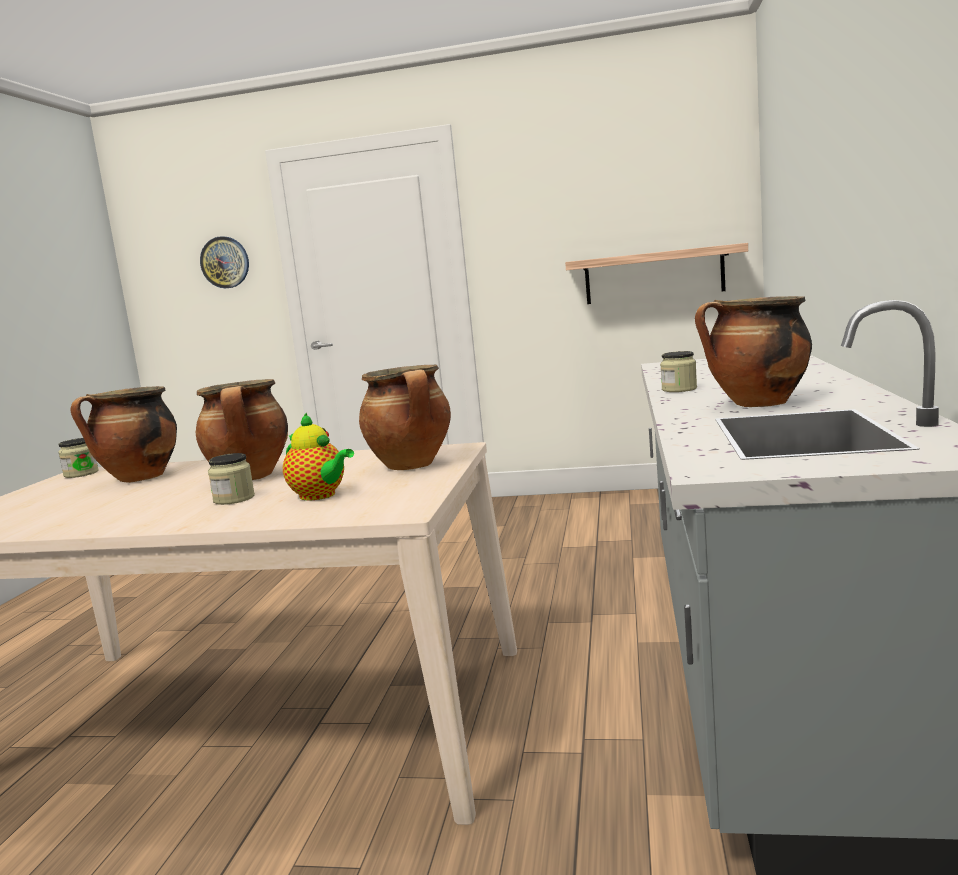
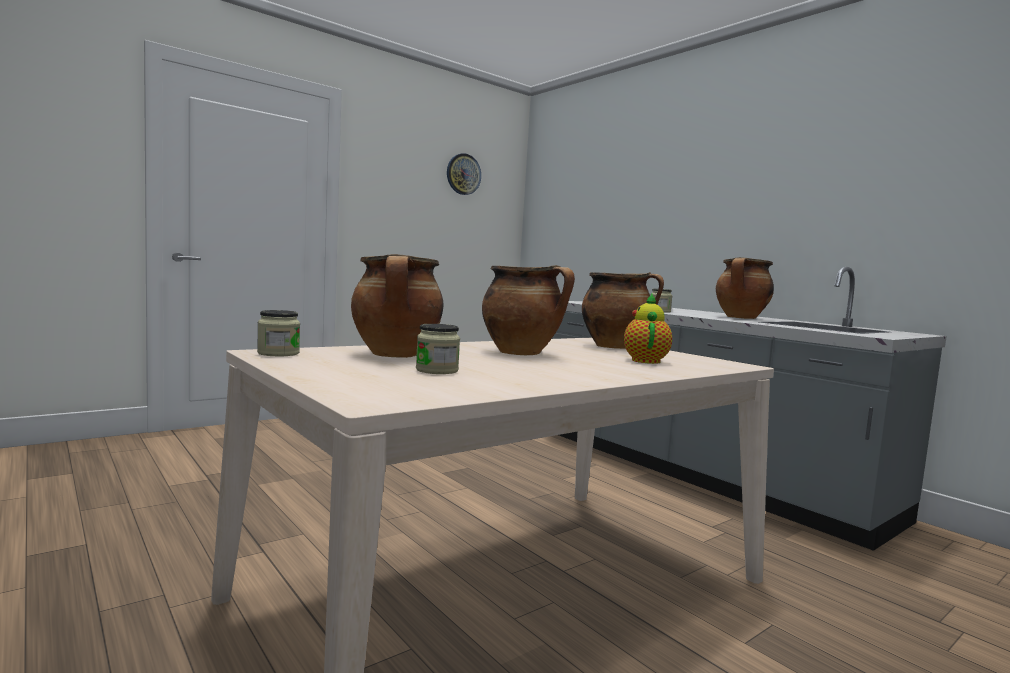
camera: 50 degrees left, 5 degrees down
wall clock [200,236,249,288] -> wall clock moved to [447,153,481,195]
jar [208,453,255,505] -> jar moved to [416,324,460,374]
teapot [283,412,354,500] -> teapot turned 75 degrees counterclockwise [624,294,672,364]
shelf [565,243,748,304] -> none

